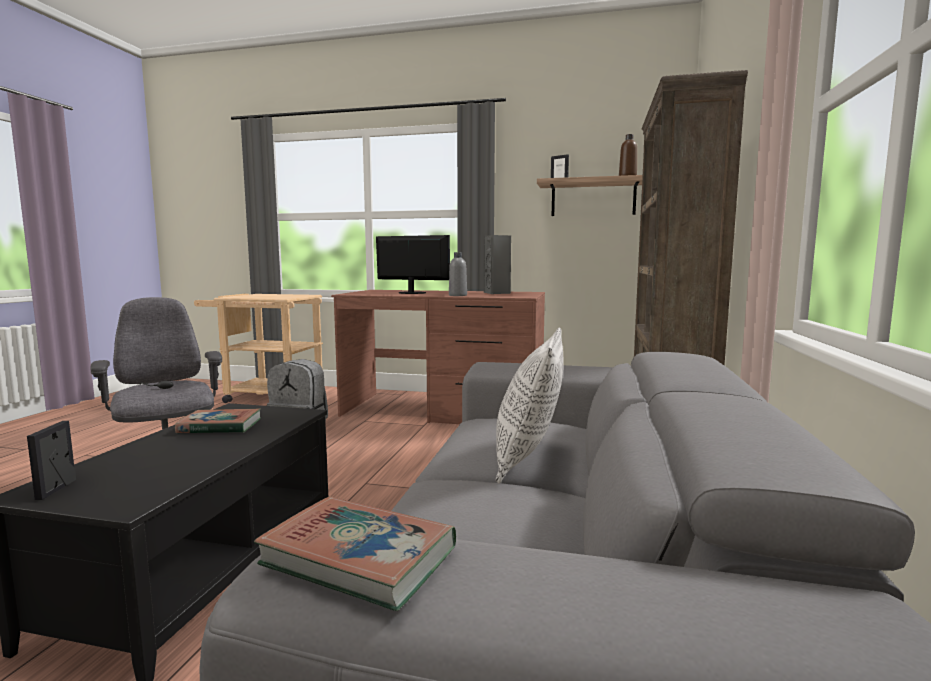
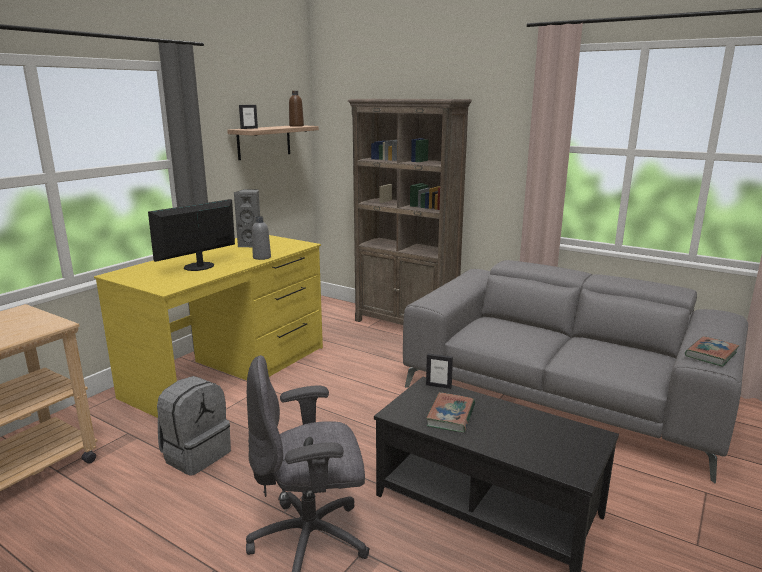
camera: 70 degrees left, 10 degrees up
picture frame [27,421,76,500] -> picture frame moved to [426,353,453,389]
brown desk [331,290,545,424] -> yellow desk [94,235,323,418]
pillow [496,328,563,483] -> none

